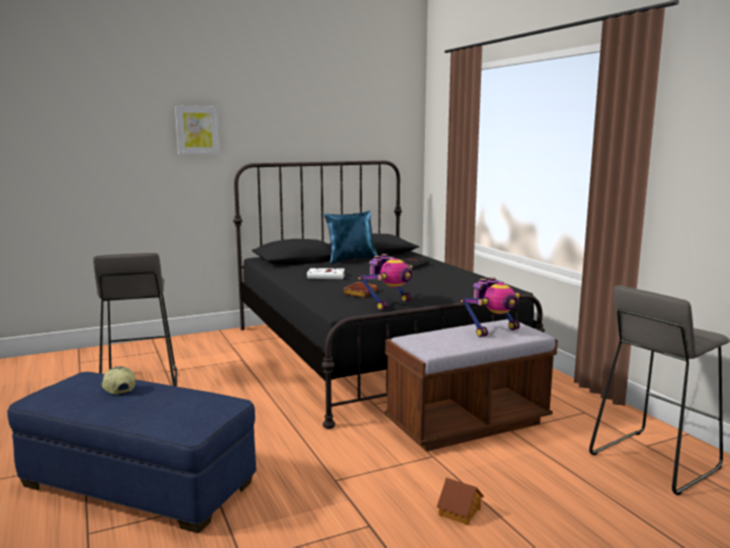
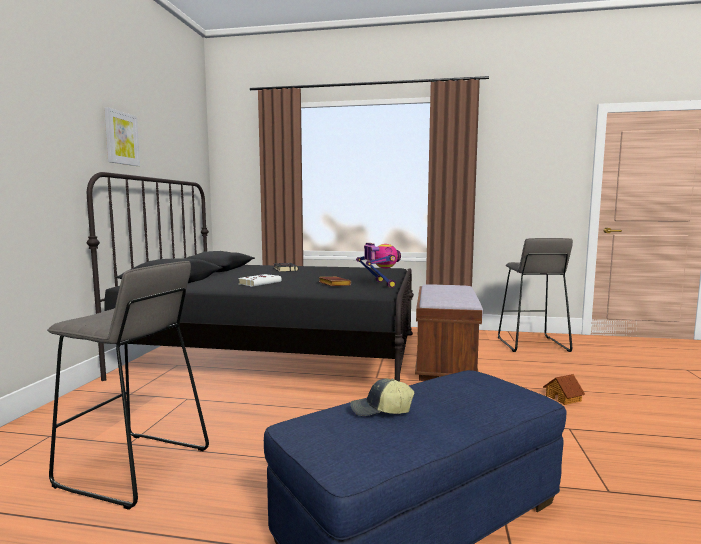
camera: 55 degrees left, 5 degrees down
picture [175,106,220,154] -> picture moved to [104,107,140,166]
blue pillow [324,211,378,265] -> none
toy robot [461,277,521,337] -> none

